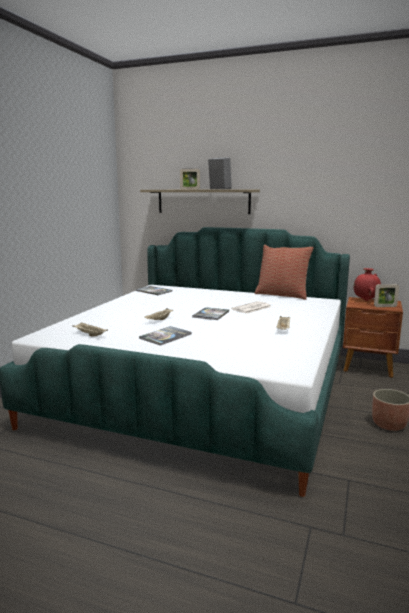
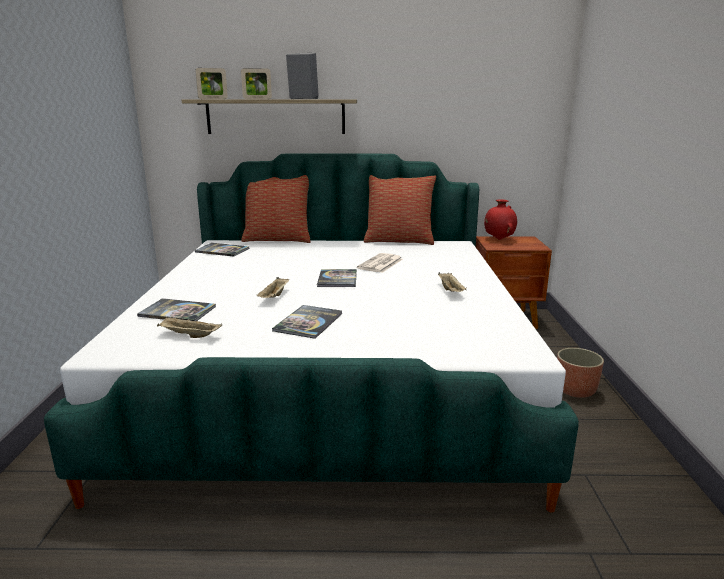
camera: 20 degrees left, 5 degrees up
picture frame [374,284,399,307] -> picture frame moved to [195,68,228,99]
none -> book [137,298,216,321]
none -> pillow [241,175,310,243]

